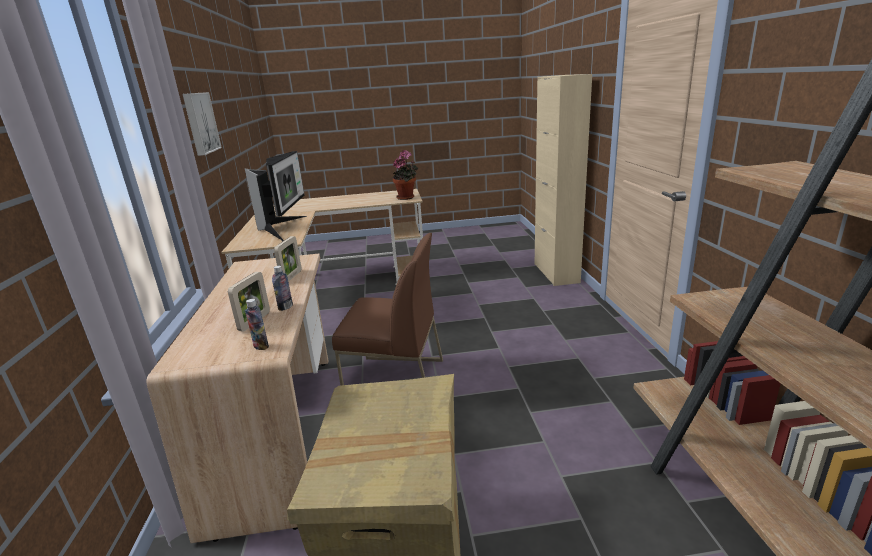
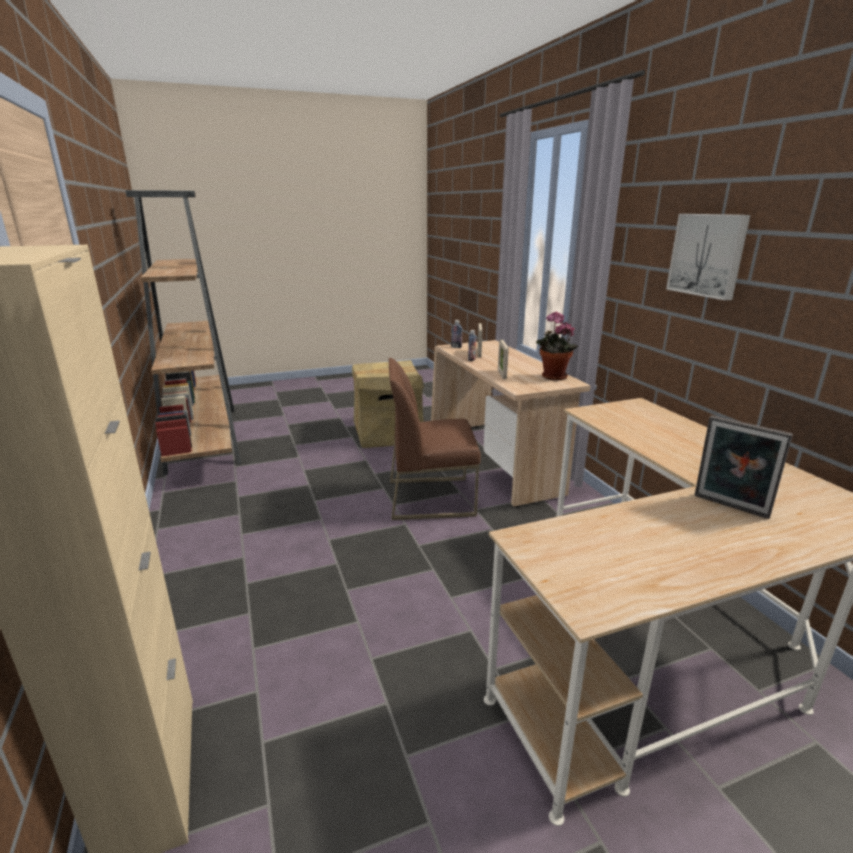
camera: 165 degrees right, 0 degrees up
monitor [245,151,307,241] -> none
potted plant [393,150,418,200] -> potted plant moved to [536,311,578,381]
none -> picture frame [695,415,793,519]

